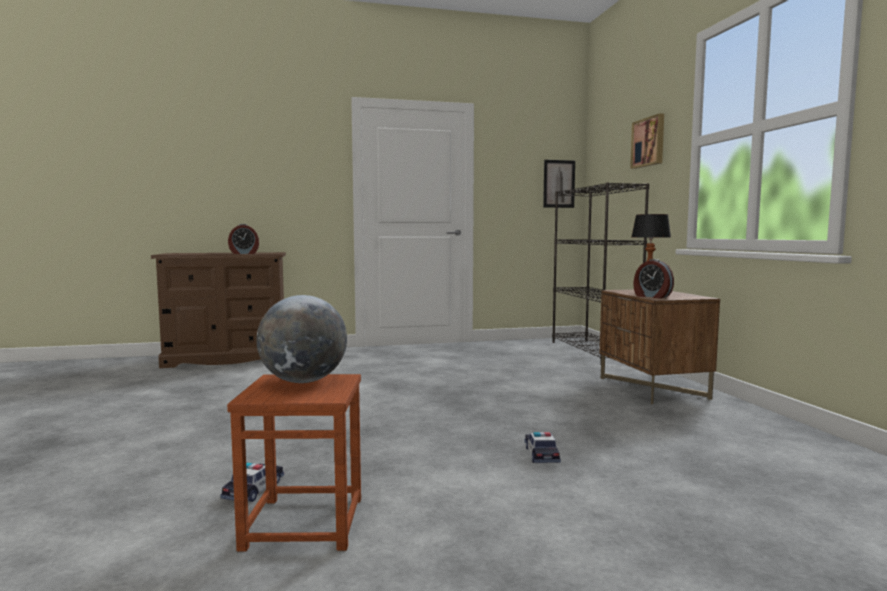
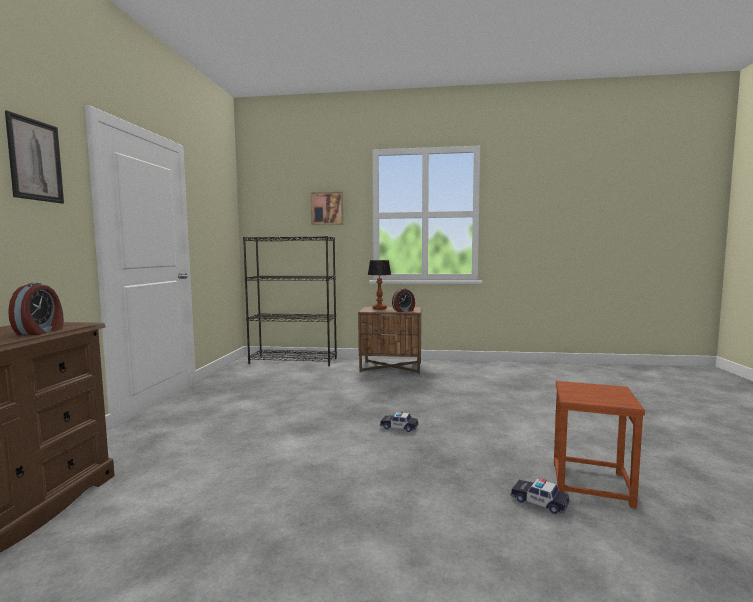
camera: 70 degrees left, 0 degrees up
globe [256,295,347,383] -> none
toy car [524,432,561,463] -> toy car moved to [380,411,418,432]
picture [543,160,575,208] -> picture moved to [5,110,64,204]

